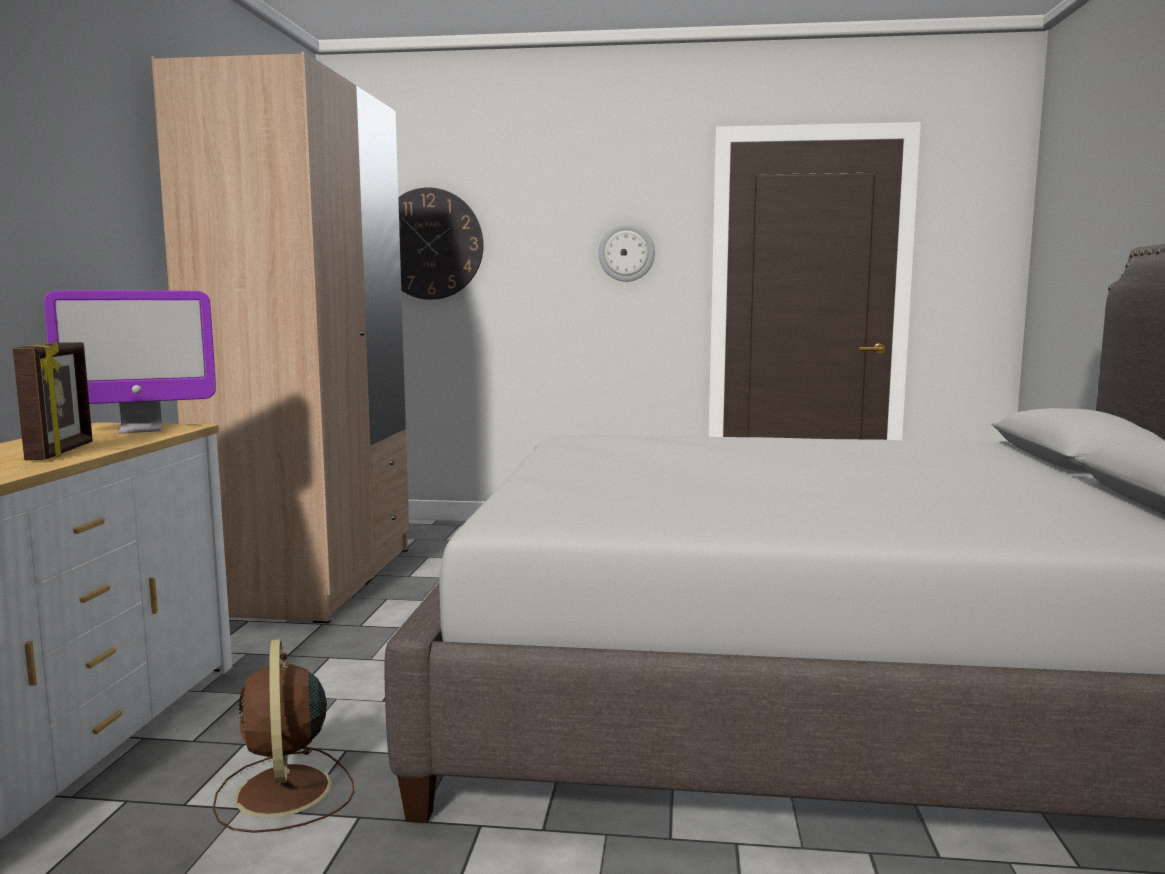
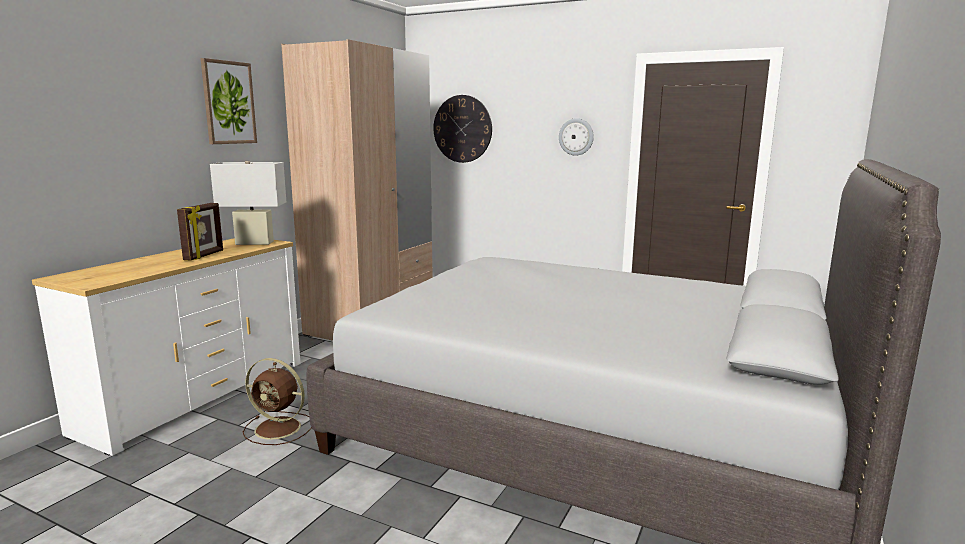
camera: 20 degrees right, 5 degrees up
monitor [44,290,216,433] -> white table lamp [210,161,286,245]
brown fan [213,639,354,833] -> brown fan turned 75 degrees counterclockwise [243,358,312,445]
none -> picture [201,58,257,144]

